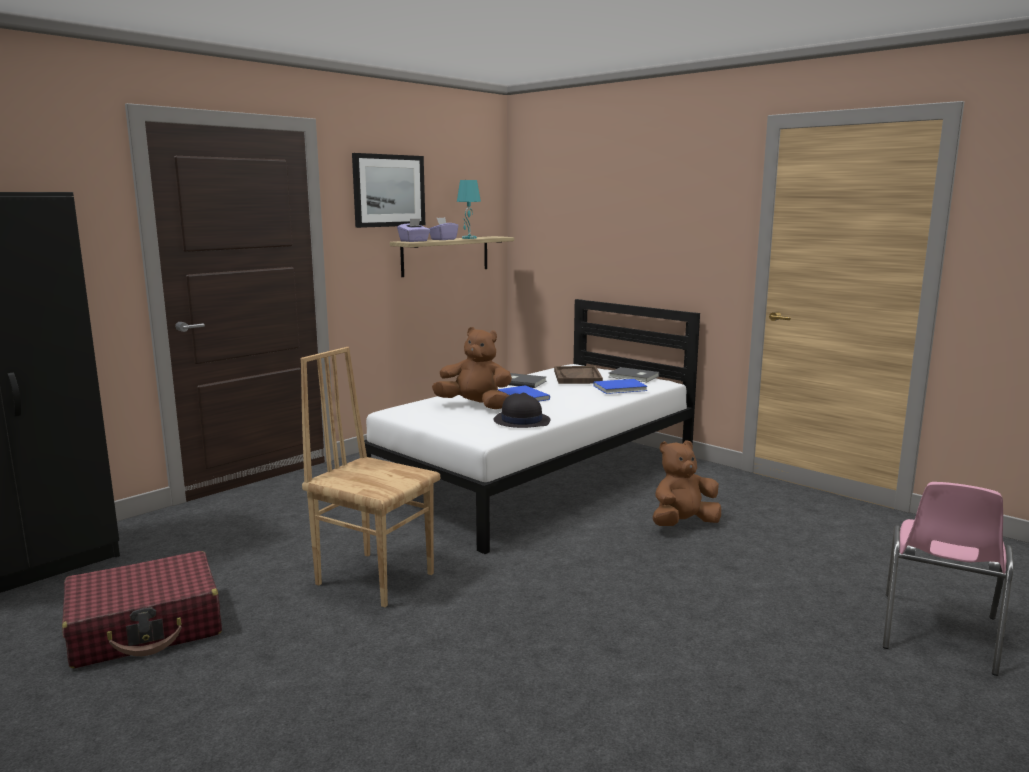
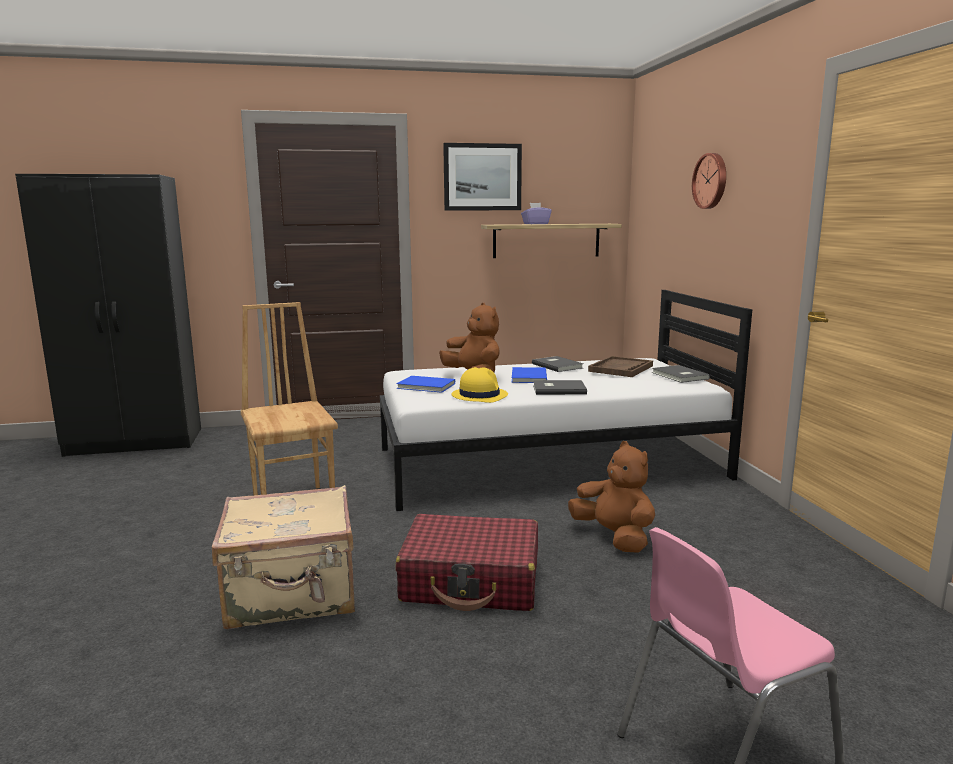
camera: 35 degrees right, 0 degrees up
red suitcase [62,551,222,668] -> red suitcase moved to [395,514,538,611]
purple tissue box [397,218,430,242] -> none
turquoise table lamp [457,180,481,239] -> none
black hat [493,393,550,428] -> yellow hat [452,367,508,403]
blue book [593,379,648,394] -> blue book moved to [396,376,455,393]
brown plush toy [653,440,721,526] -> brown plush toy turned 45 degrees clockwise [568,441,655,553]
none -> beige suitcase [212,485,355,630]
none -> grey book [533,380,587,395]
none -> wall clock [692,153,726,209]

